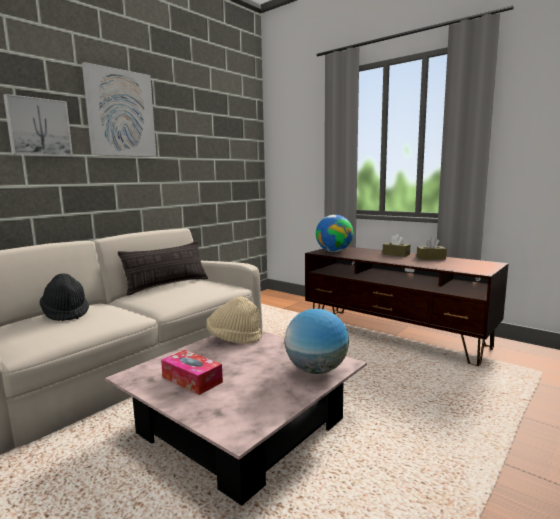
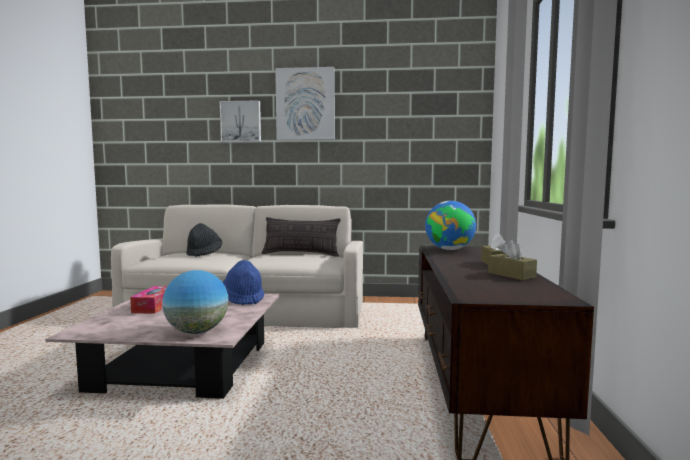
camera: 55 degrees right, 5 degrees down
beige hat [206,297,262,344] -> blue hat [223,260,264,305]

